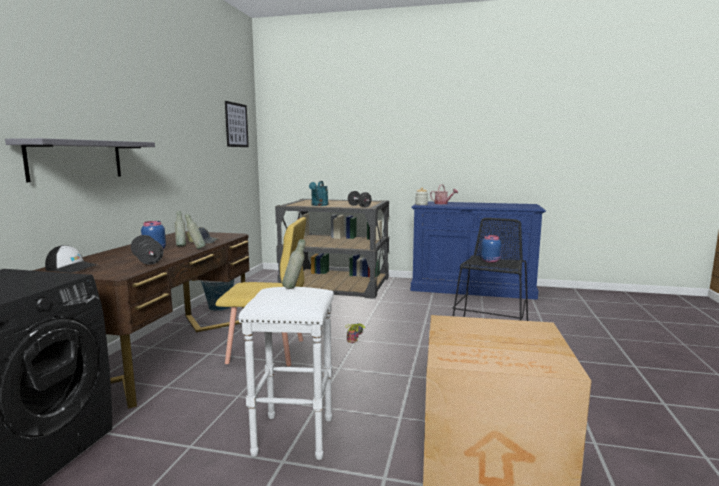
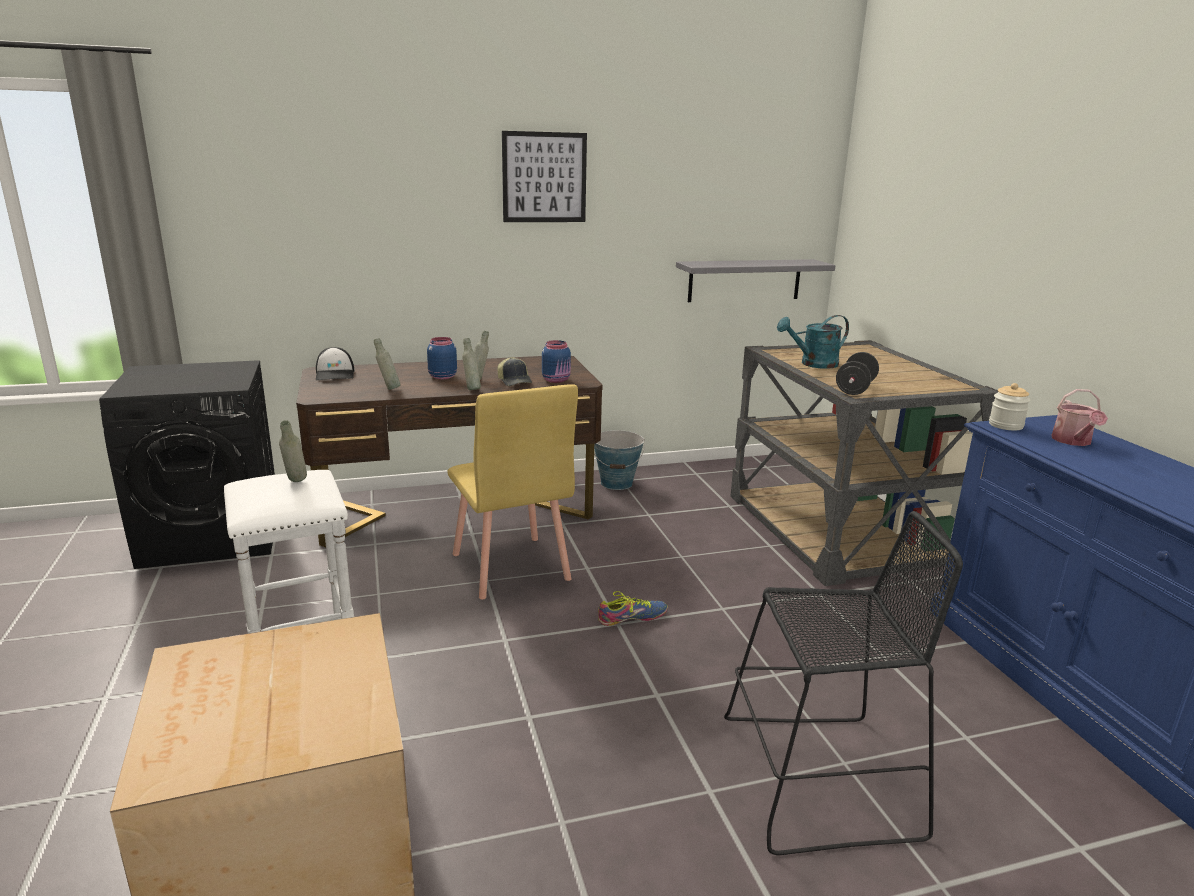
camera: 60 degrees right, 10 degrees up
grey shelf [5,138,155,182] -> grey shelf moved to [676,259,836,302]
black dumbbell [131,235,163,265] -> grey bottle [374,338,400,390]
picture [225,101,249,147] -> picture moved to [502,131,587,222]
blue jar [481,235,501,263] -> blue jar moved to [542,340,571,383]

